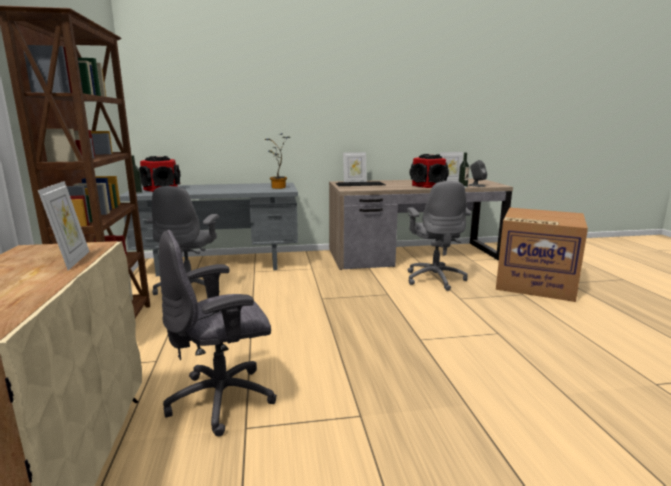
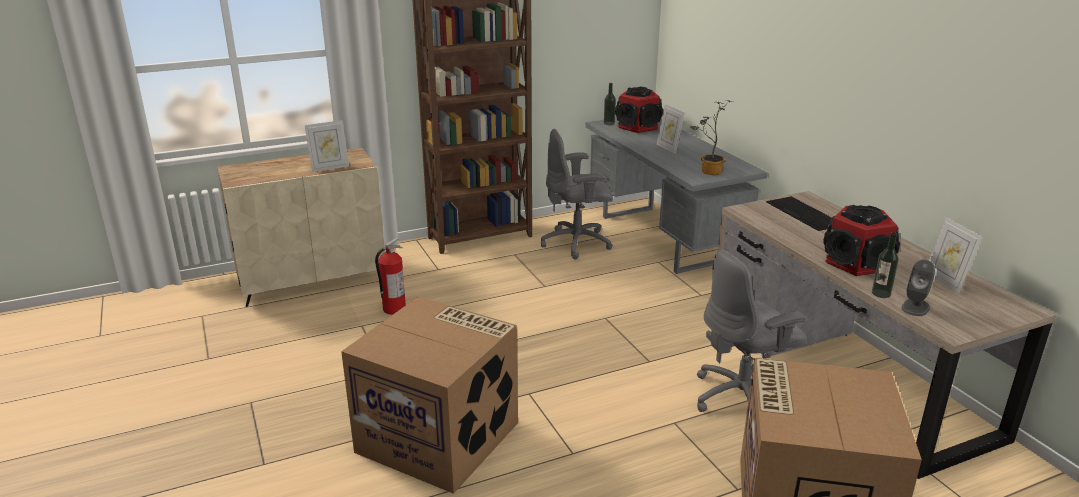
camera: 75 degrees right, 10 degrees up
grey office chair [159,230,277,436] -> fire extinguisher [375,237,406,315]
picture frame [343,152,367,182] -> picture frame moved to [657,104,685,154]
none -> cardboard box [341,296,518,494]

